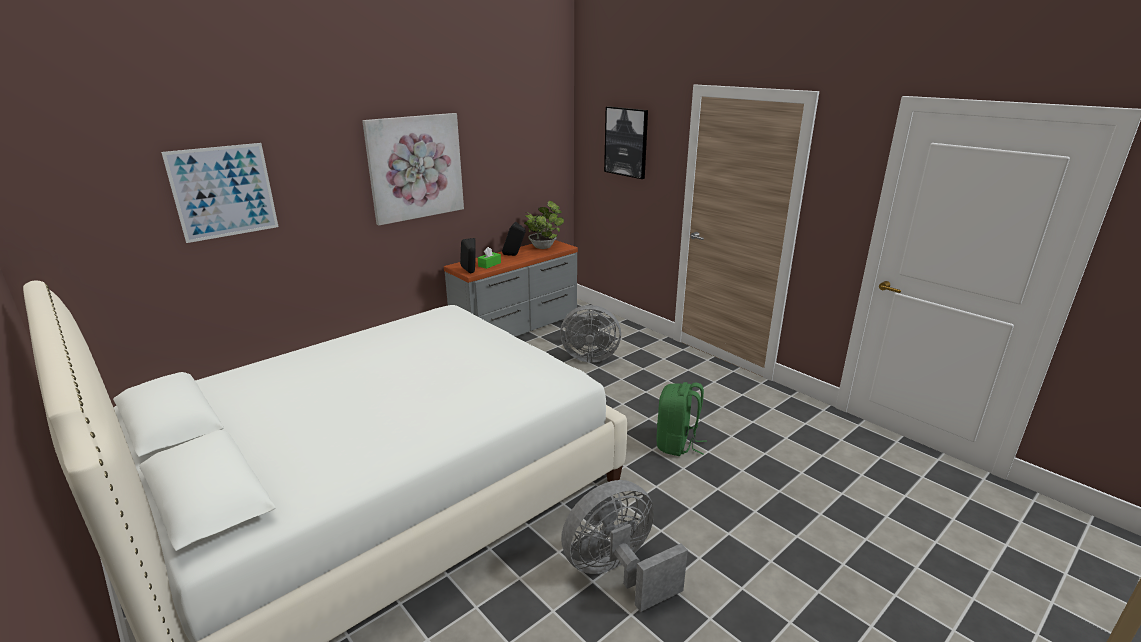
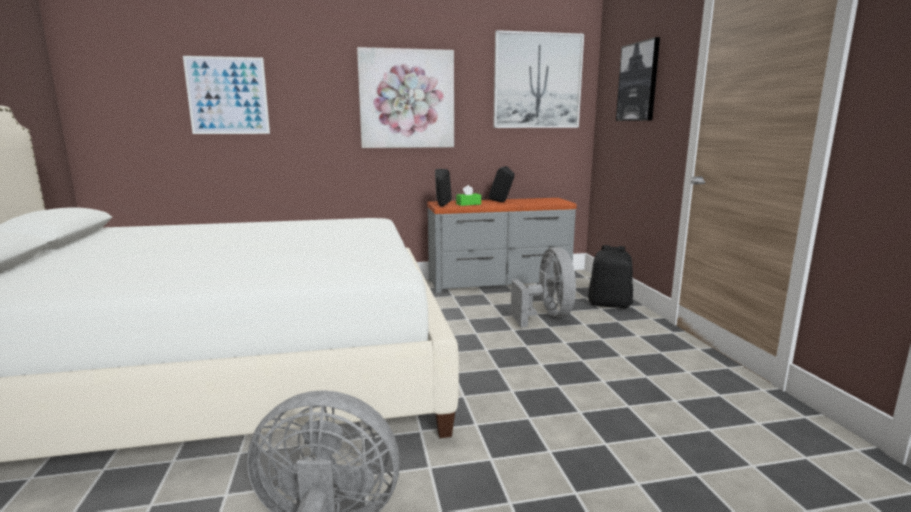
camera: 30 degrees right, 10 degrees down
potted plant [524,201,564,249] -> none
grey fan [560,305,621,363] -> grey fan turned 135 degrees counterclockwise [511,247,576,327]
green backpack [656,382,707,456] -> none
none -> picture [493,30,584,128]
none -> black backpack [588,245,633,308]

